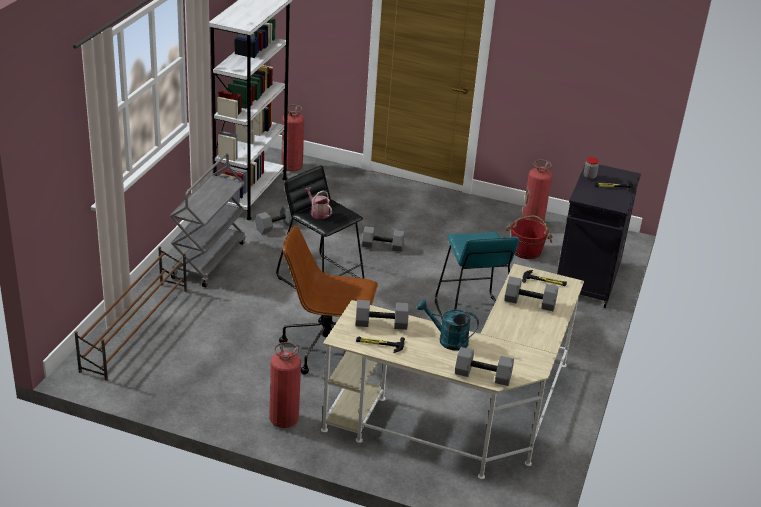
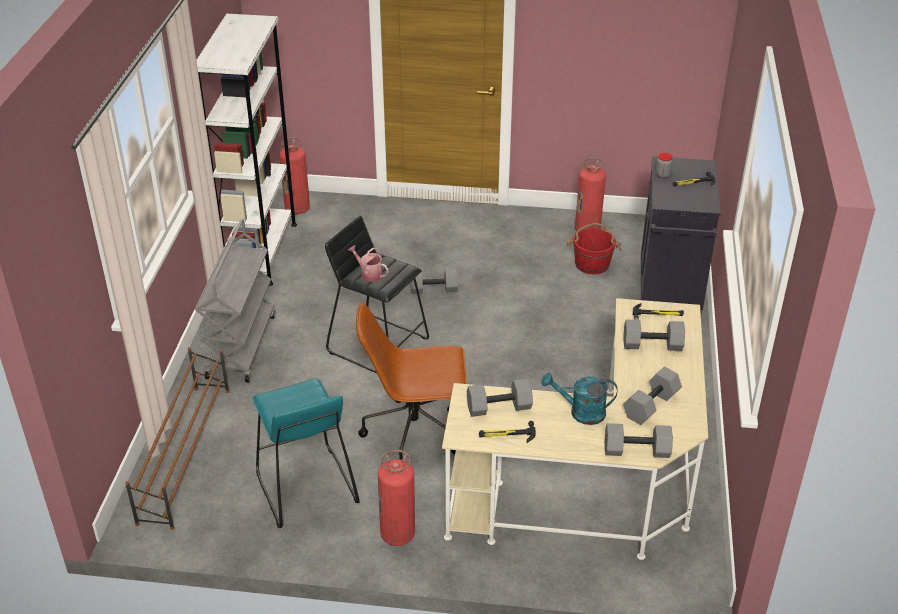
camera: 10 degrees left, 5 degrees up
grey dumbbell [255,205,297,234] -> grey dumbbell moved to [623,367,682,425]
turquoise stool [435,232,519,321] -> turquoise stool moved to [253,378,360,528]

